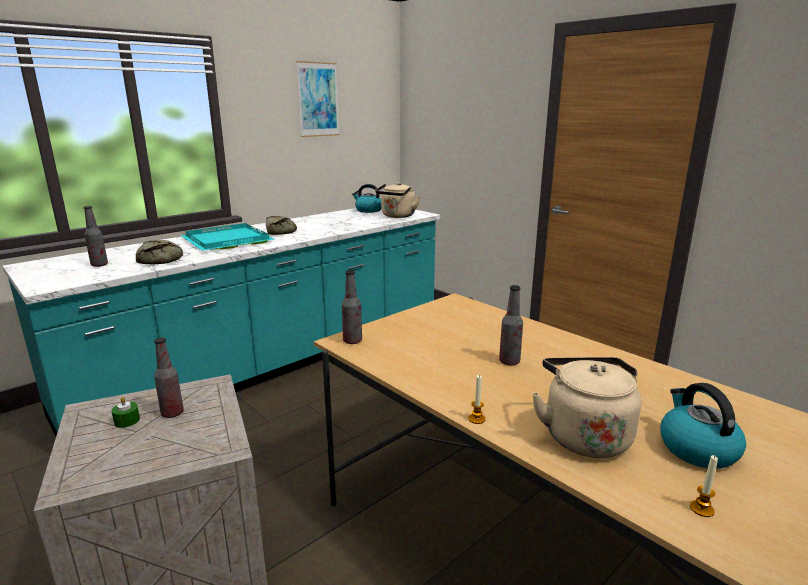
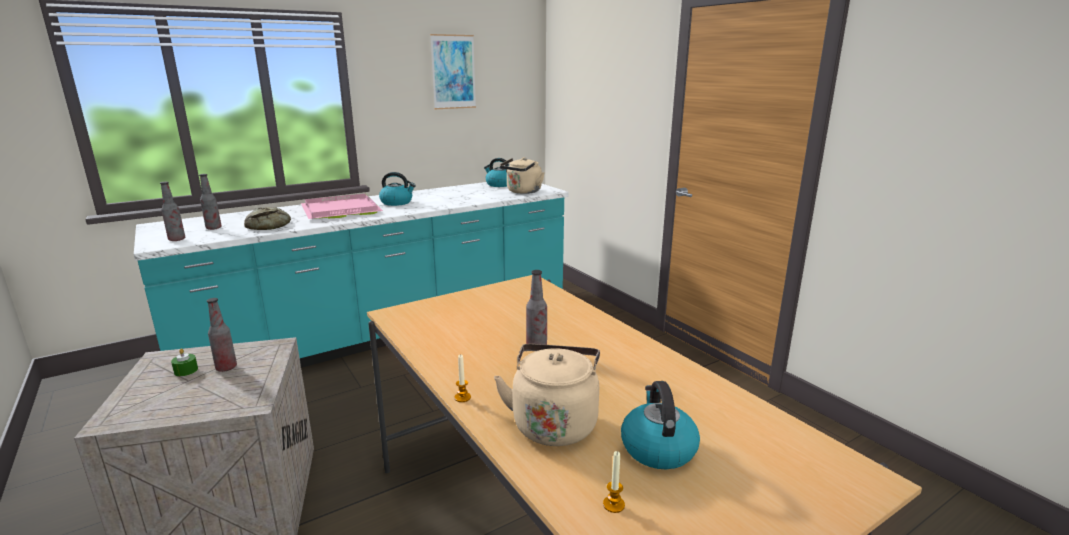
camera: 10 degrees right, 0 degrees up
turquoise tray [181,223,274,251] -> pink tray [301,194,383,219]
bread [266,216,297,235] -> kettle [379,172,416,206]
bottle [342,270,362,344] -> bottle moved to [160,182,185,241]

